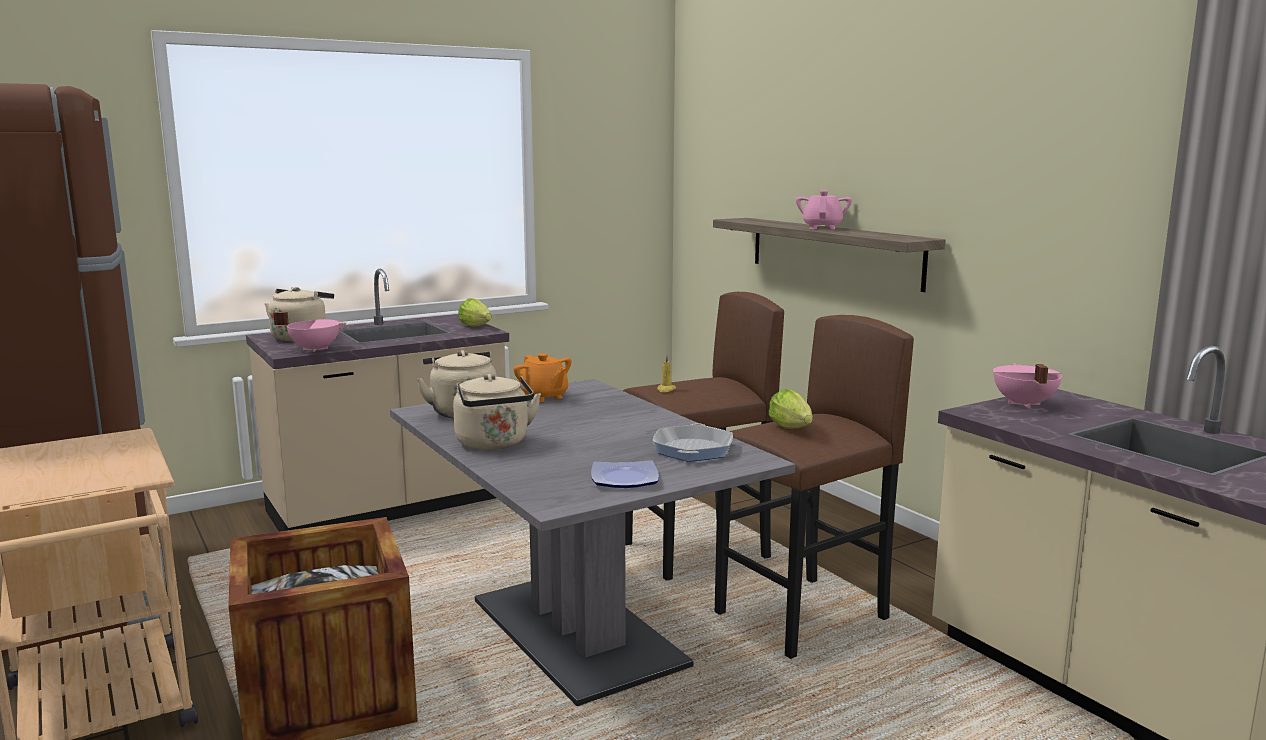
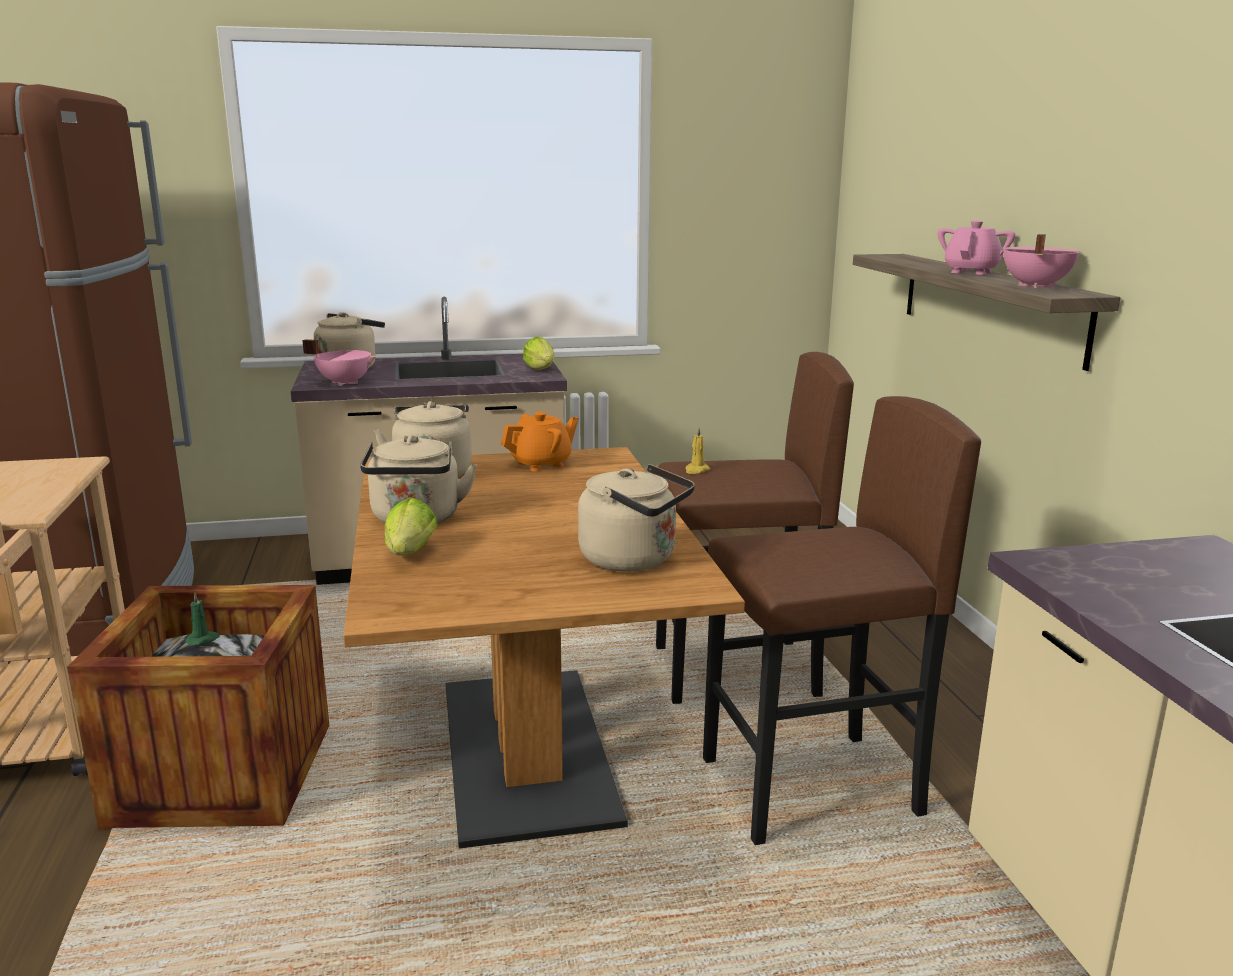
camera: 20 degrees right, 5 degrees up
grey dining table [390,379,795,706] -> brown dining table [344,447,745,849]
orange teapot [514,353,572,402] -> orange teapot turned 105 degrees counterclockwise [501,412,579,471]
plate [591,460,659,488] -> none
frying pan [653,423,733,462] -> beige kettle [578,464,695,572]
lettuce [769,389,813,429] -> lettuce moved to [385,497,438,556]
pink cooking pot [993,363,1062,408] -> pink cooking pot moved to [1003,234,1080,288]
none -> green candle [185,592,220,646]

